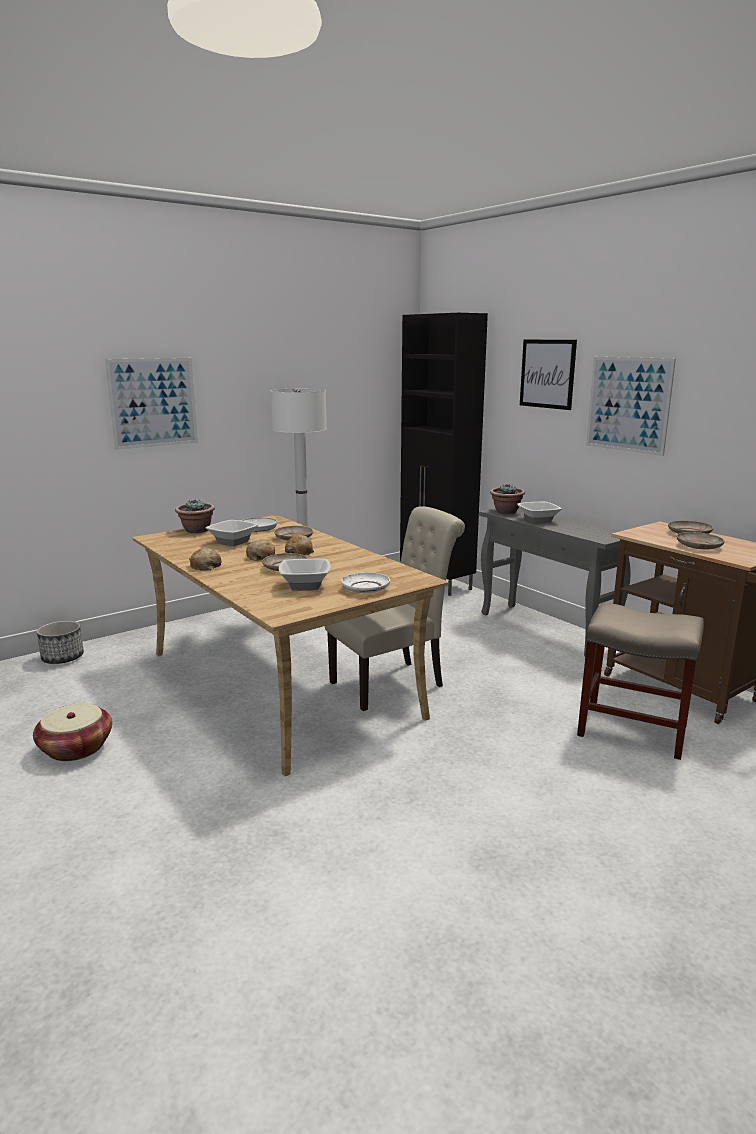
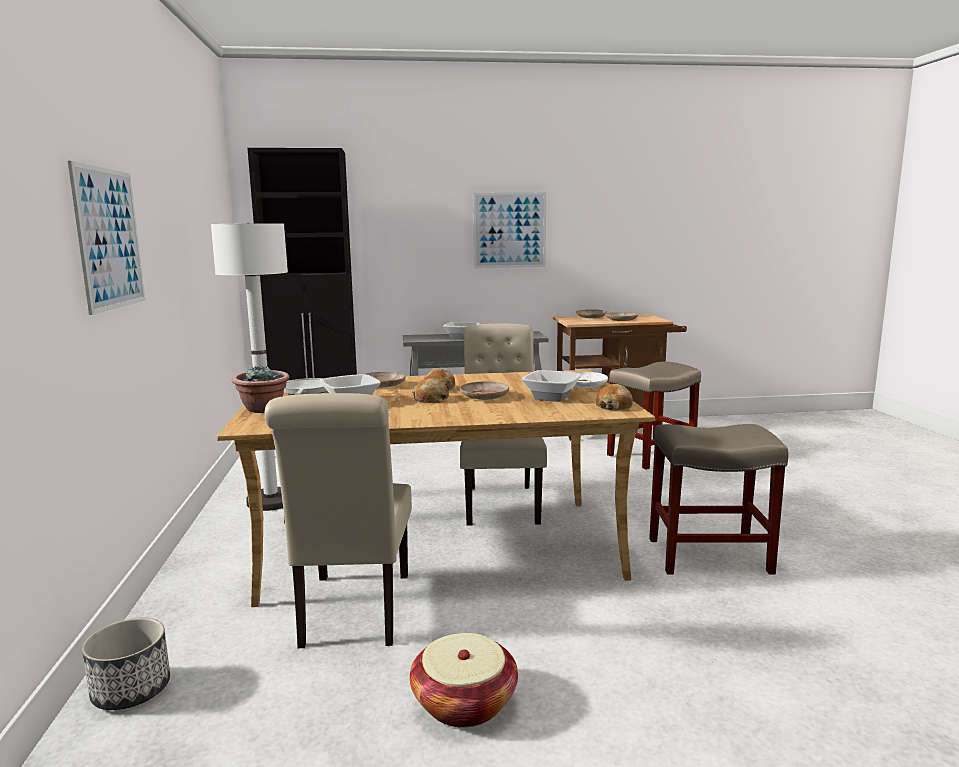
camera: 60 degrees left, 5 degrees down
bread [189,548,221,570] -> bread moved to [596,384,633,410]
potted plant [490,484,525,514] -> none
picture [520,340,577,410] -> none
none -> beige chair [264,393,412,648]
none -> beige stool [649,424,788,575]

